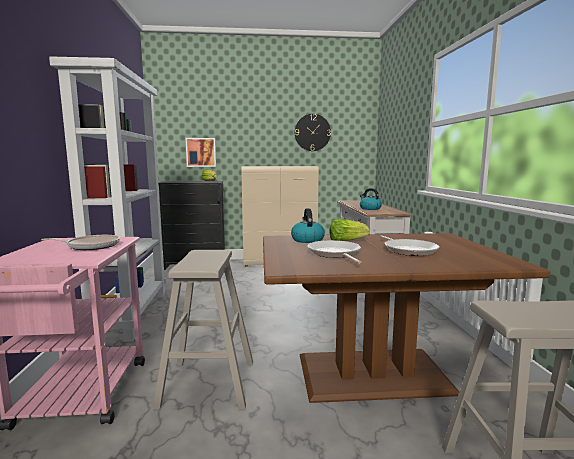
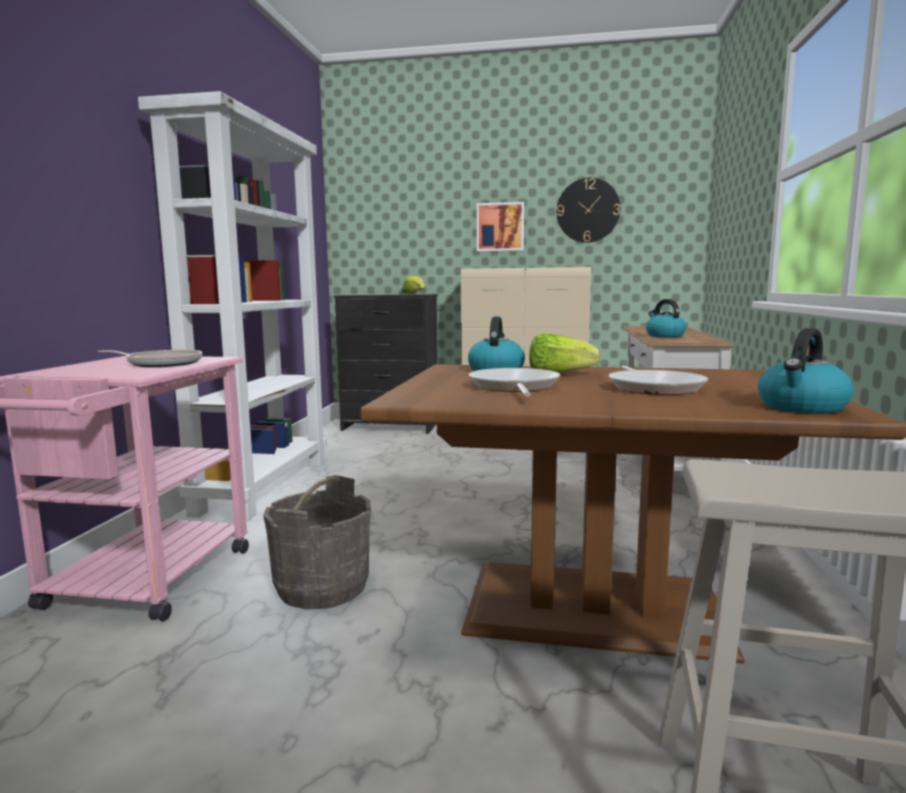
camera: 15 degrees right, 0 degrees up
beige stool [153,250,253,410] -> grey bucket [263,475,371,609]
picture [186,138,216,167] -> picture moved to [477,202,524,251]
none -> kettle [758,328,854,414]

